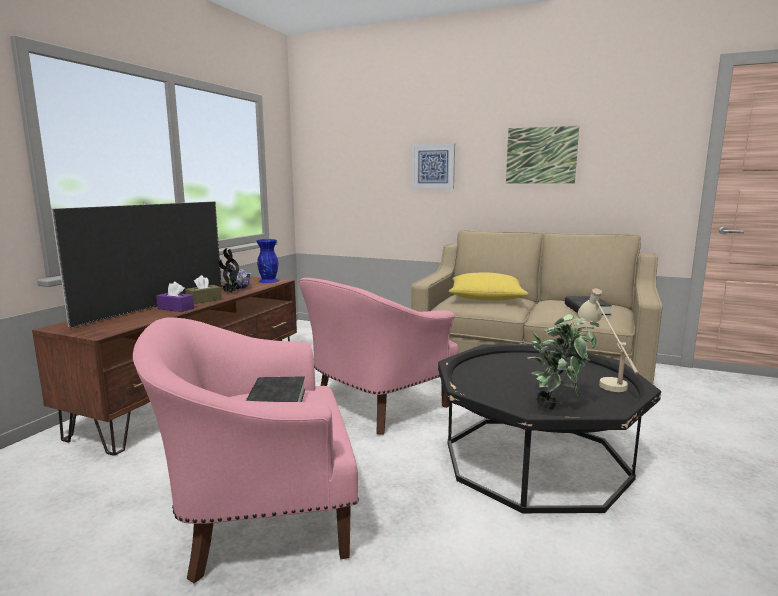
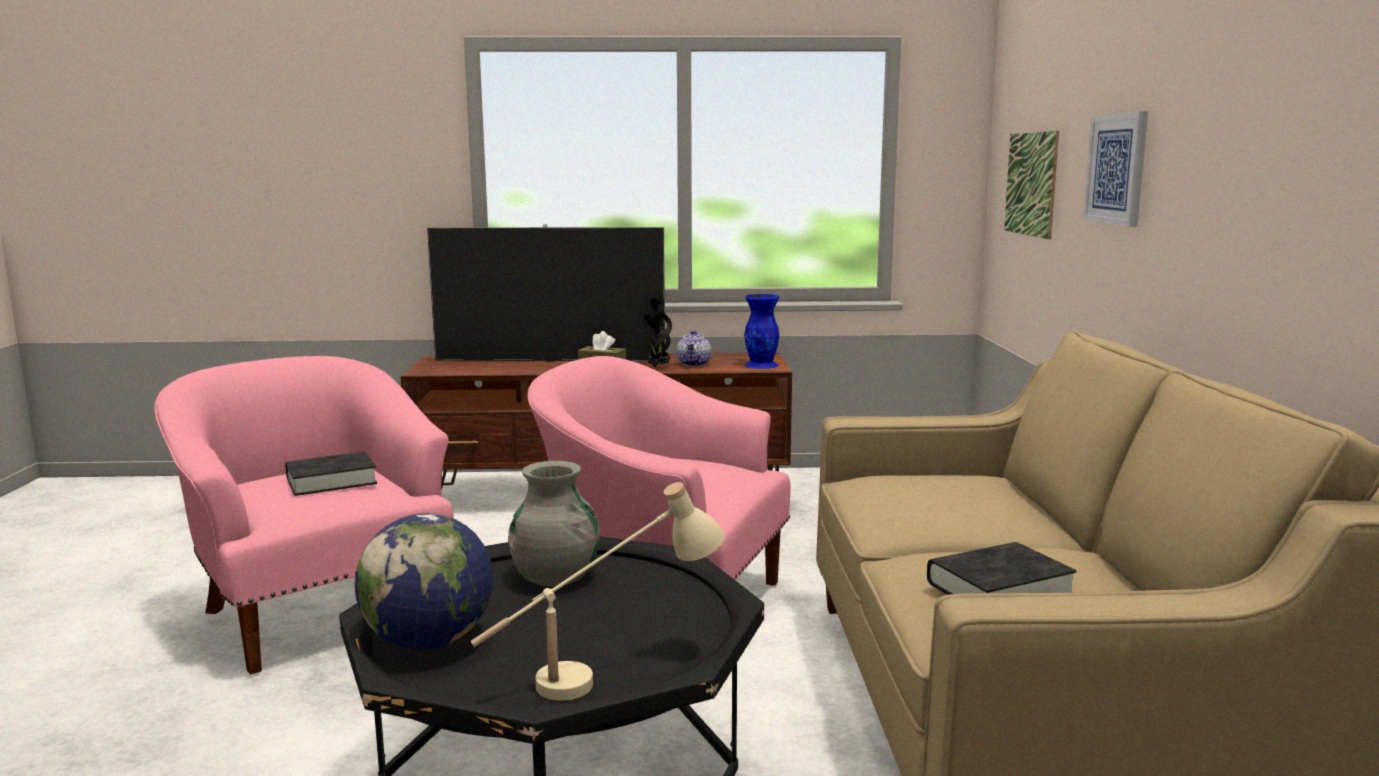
camera: 65 degrees right, 0 degrees up
purple tissue box [156,282,194,312] -> none
yellow pillow [449,272,528,301] -> none
picture [506,126,579,183] -> picture moved to [1004,131,1059,239]
potted plant [527,314,600,410] -> globe [355,513,493,650]
none -> grey vase [508,461,600,587]

